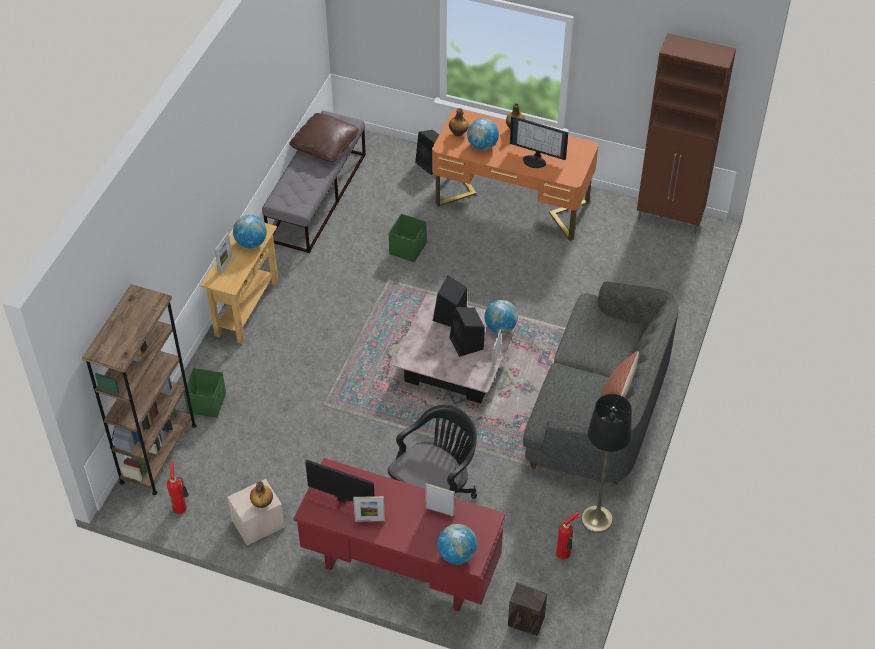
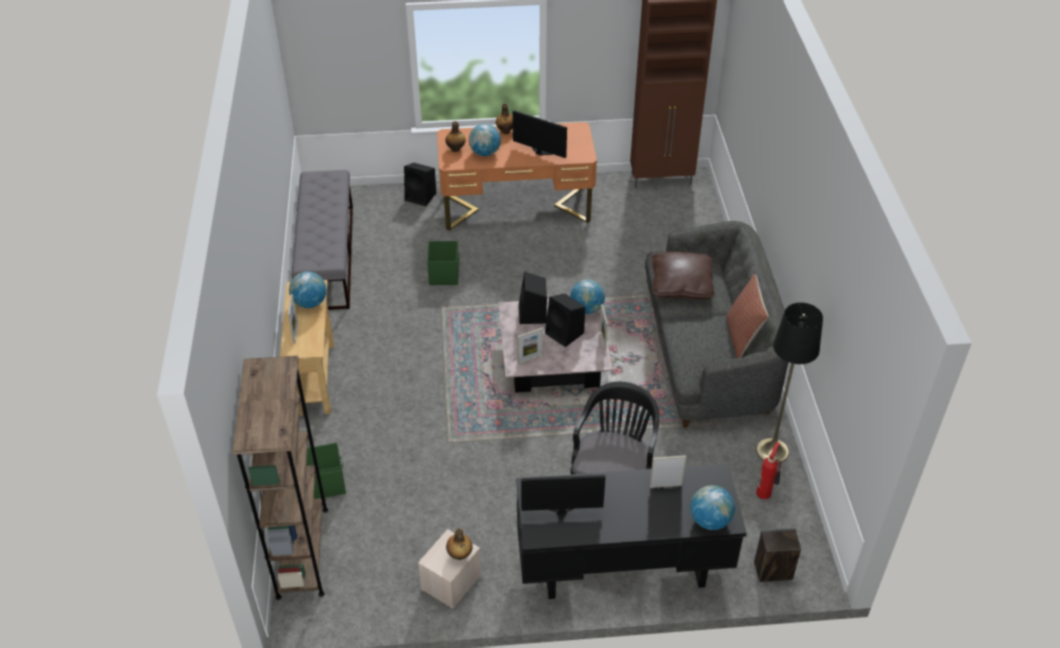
camera: 25 degrees left, 5 degrees down
fire extinguisher [167,462,189,514] -> none
brown pillow [289,113,360,162] -> brown pillow moved to [652,251,714,299]
red desk [294,458,506,611] -> black desk [516,464,747,599]
picture frame [353,496,385,522] -> picture frame moved to [517,327,543,364]
monitor [510,116,568,168] -> monitor turned 150 degrees counterclockwise [513,110,567,158]

